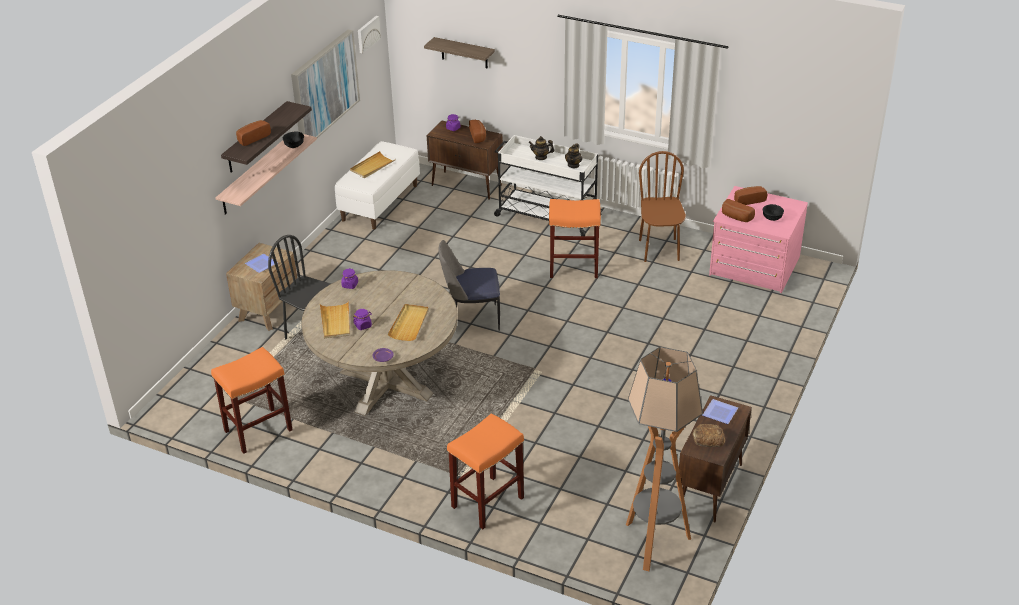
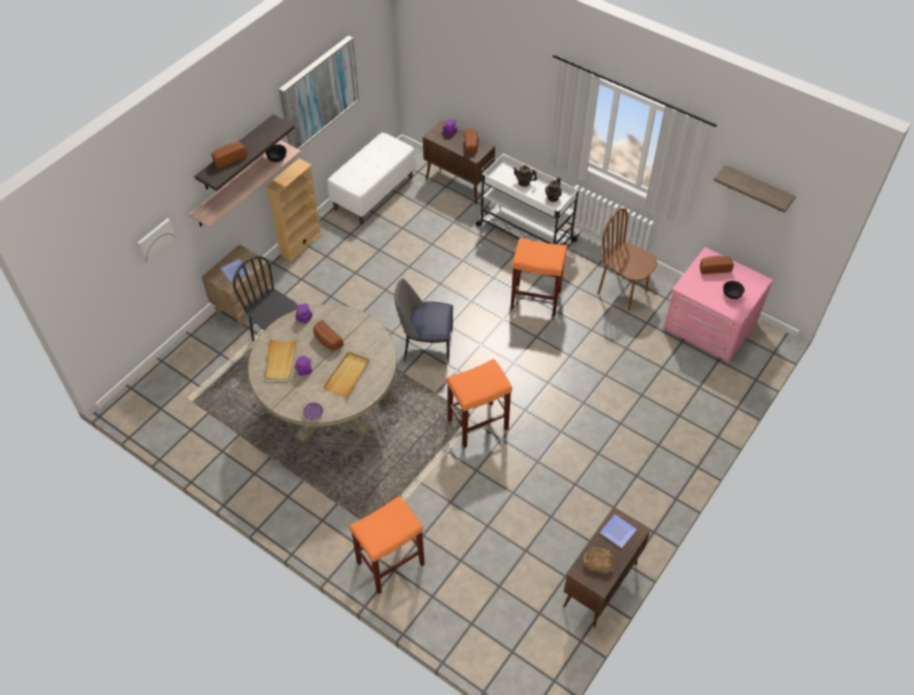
camera: 10 degrees right, 15 degrees up
orange stool [211,347,292,454] -> orange stool moved to [446,359,512,448]
beige tray [350,151,396,178] -> none
picture [358,16,381,54] -> picture moved to [137,218,176,263]
shelf [424,37,495,68] -> shelf moved to [713,165,796,213]
floor lamp [626,347,703,571] -> none
brown chair [639,151,686,262] -> brown chair turned 60 degrees counterclockwise [598,208,657,311]
bread [722,199,755,222] -> bread moved to [313,320,343,351]
none -> beige bookcase [265,158,322,261]

